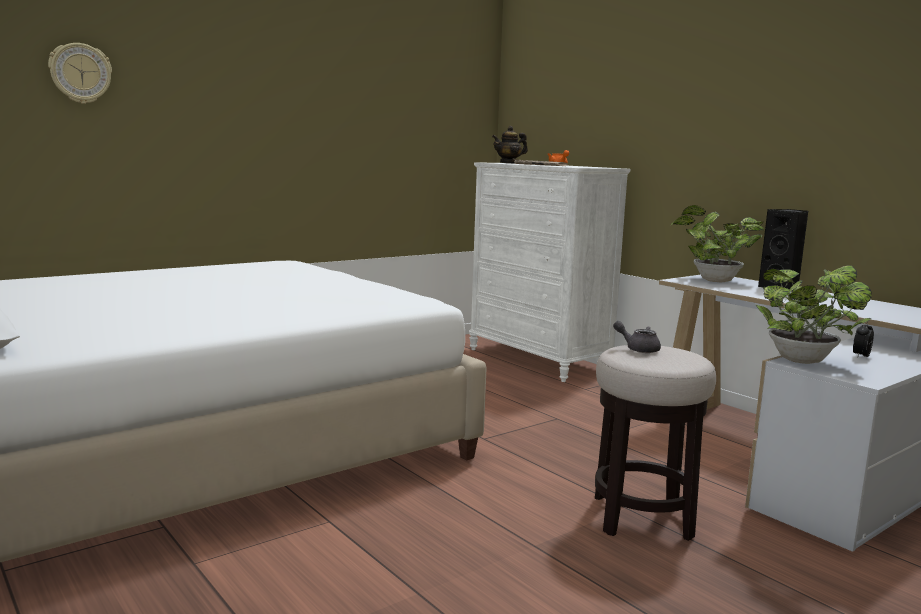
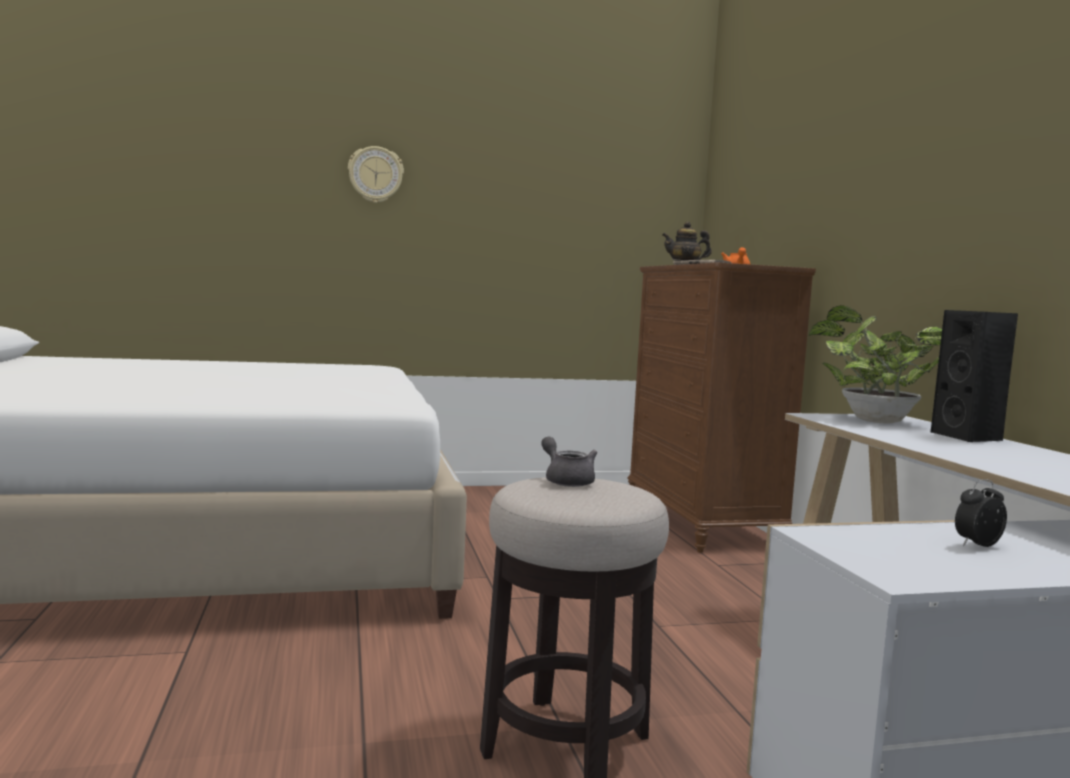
camera: 25 degrees right, 5 degrees down
wall clock [48,43,112,104] -> wall clock moved to [348,146,404,203]
white dresser [469,162,630,382] -> brown dresser [628,263,816,553]
potted plant [756,265,872,364] -> none

